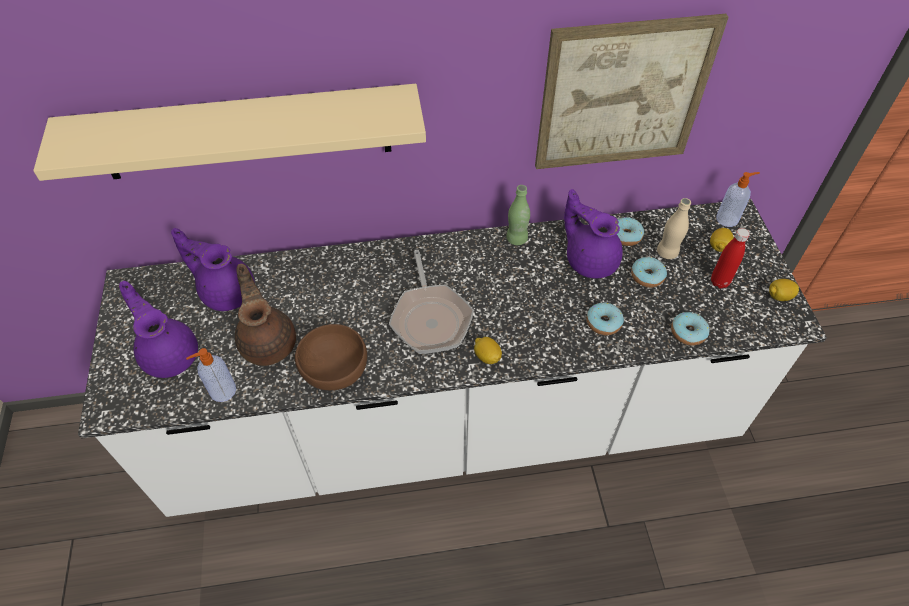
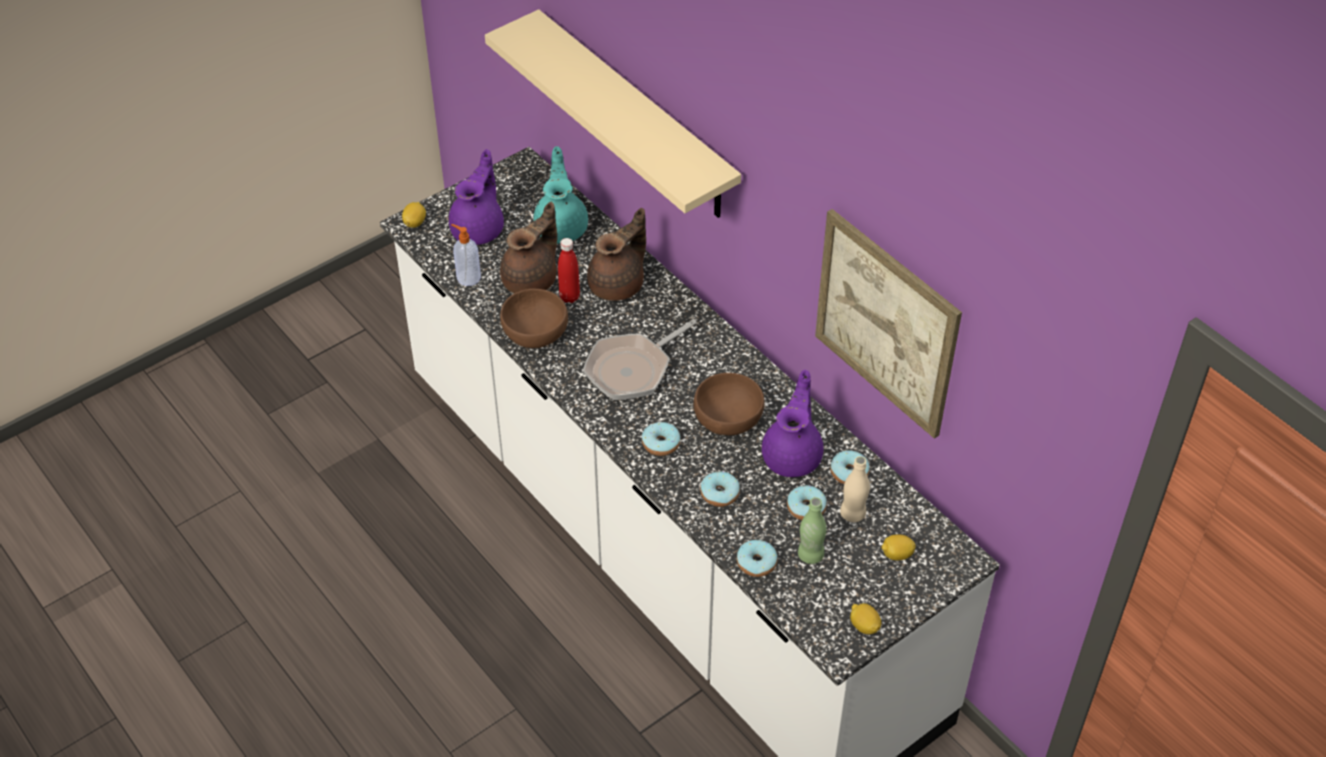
camera: 60 degrees right, 5 degrees down
purple teapot [171,228,255,311] -> turquoise teapot [533,146,588,244]
lemon [474,337,502,364] -> lemon moved to [402,202,426,228]
green bottle [506,185,530,245] -> green bottle moved to [798,497,826,564]
red bottle [711,228,750,288] -> red bottle moved to [558,238,580,303]
soap dispenser [716,172,760,227] -> none
none -> brown teapot [587,208,646,301]
none -> donut [642,422,680,456]
none -> brown bowl [694,373,765,435]

